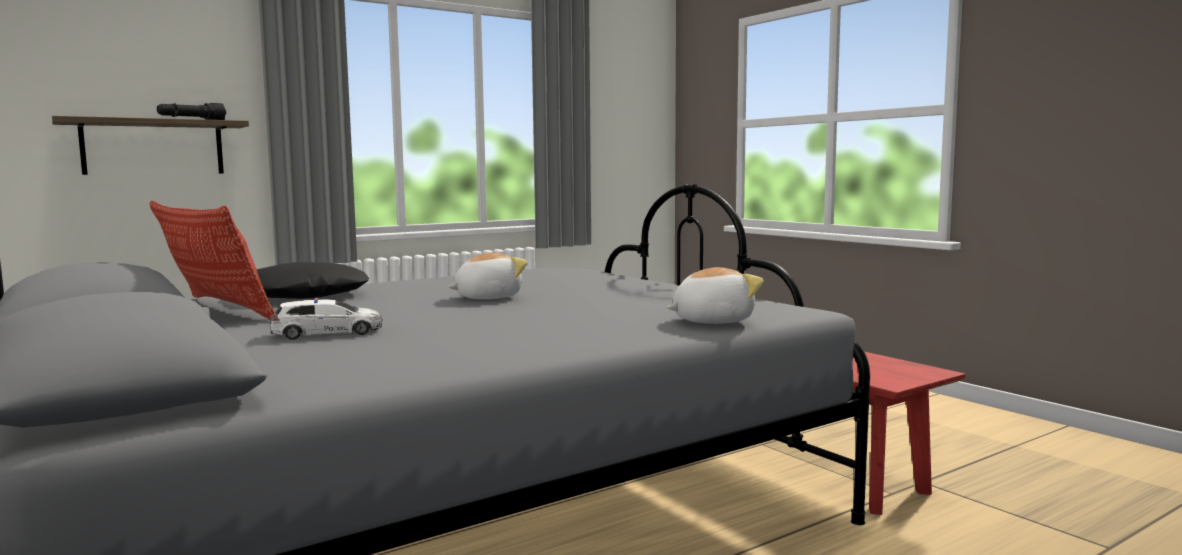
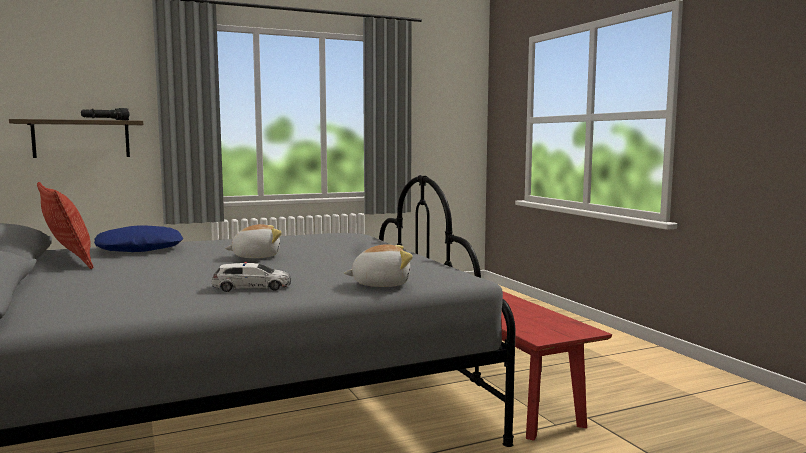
camera: 10 degrees right, 0 degrees up
black pillow [256,262,369,299] -> blue pillow [94,225,183,252]
toy car [270,298,383,340] -> toy car moved to [212,262,291,292]

